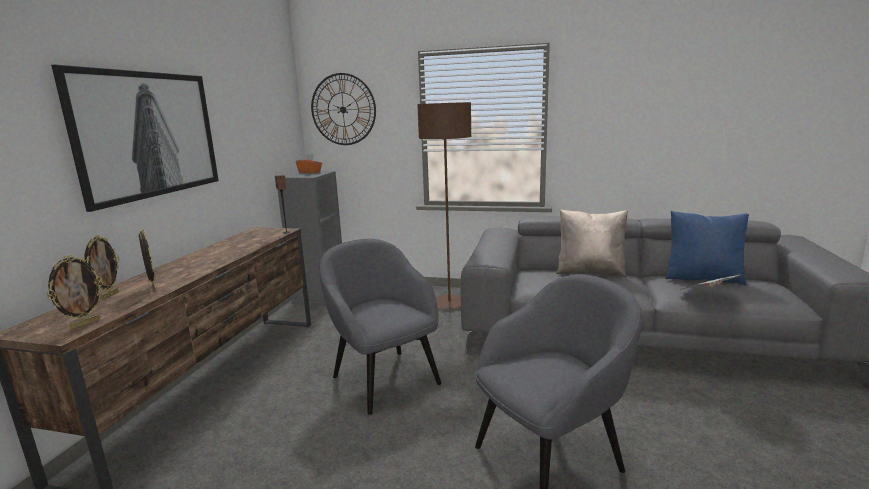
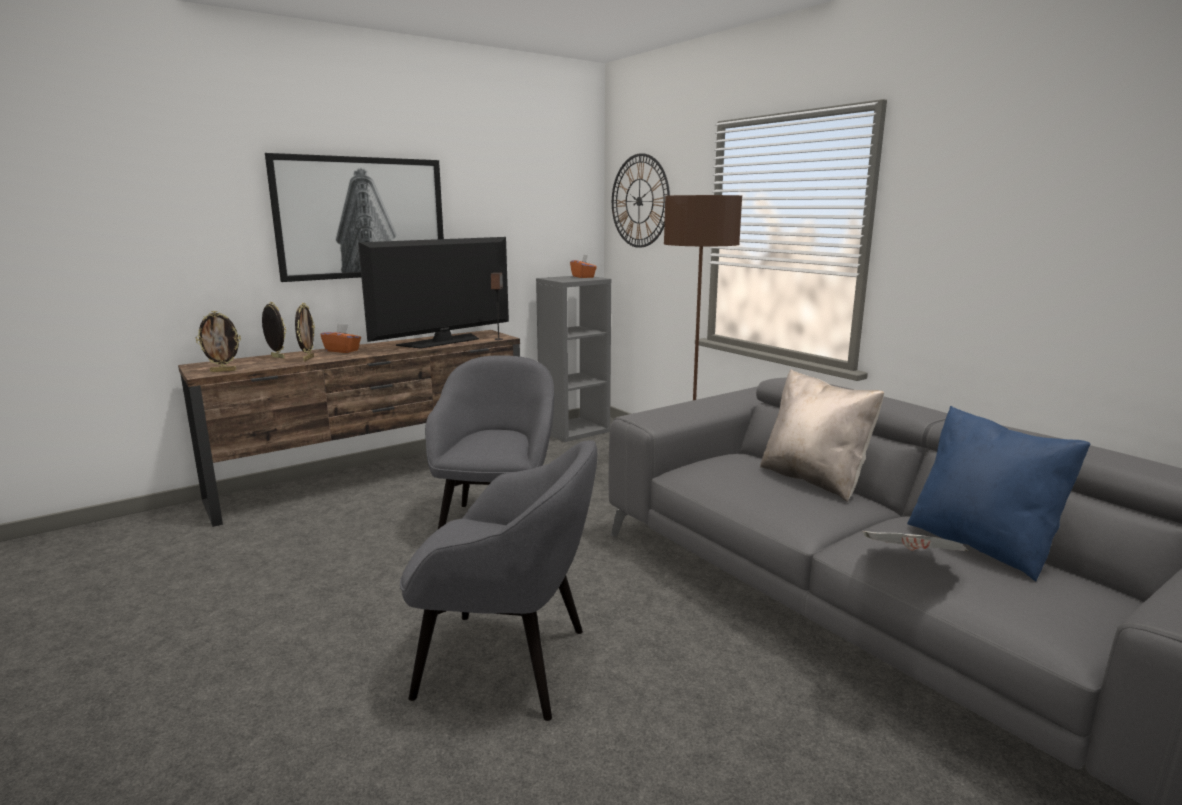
camera: 40 degrees right, 0 degrees up
picture frame [84,235,120,300] -> picture frame turned 105 degrees counterclockwise [262,302,286,359]
none -> orange tissue box [321,323,361,353]
none -> television [358,237,509,349]

